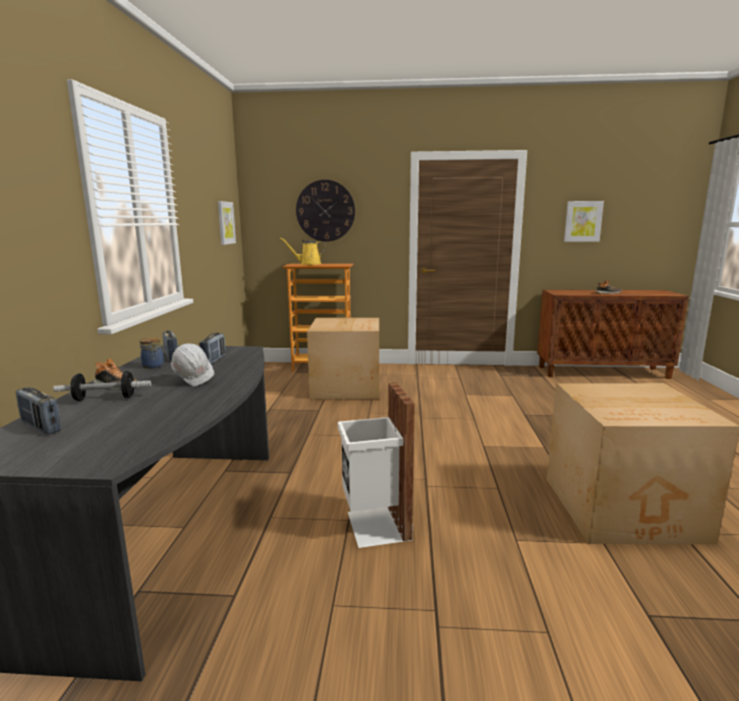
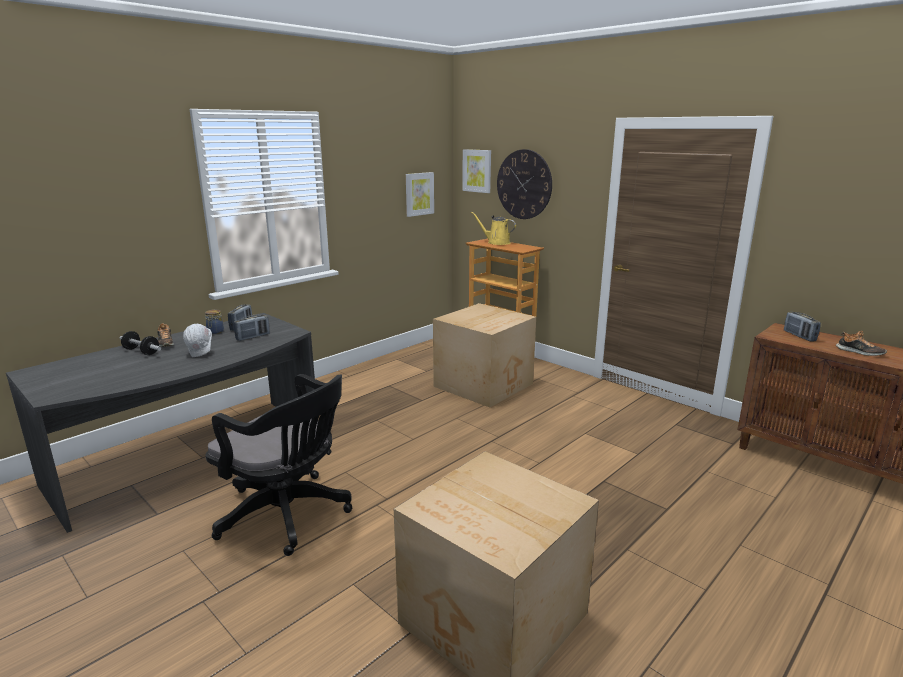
camera: 40 degrees right, 5 degrees up
radio [16,387,61,434] -> radio moved to [784,312,821,341]
white trash can [338,383,415,548] -> black office chair [206,374,352,556]
picture [564,201,604,242] -> picture moved to [462,149,491,193]

